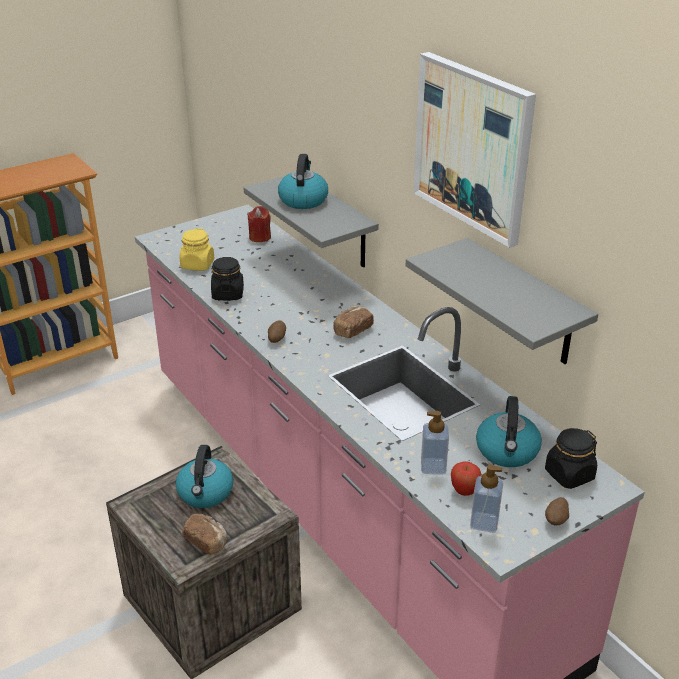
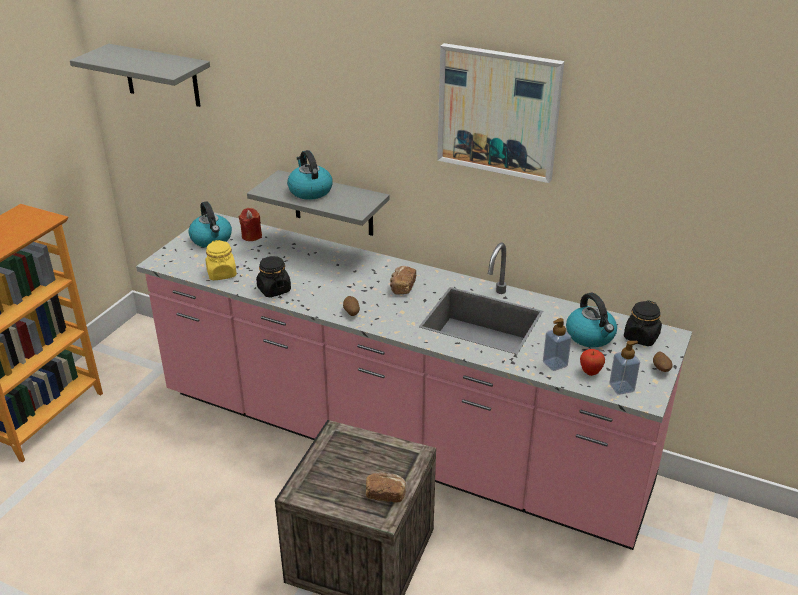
camera: 30 degrees left, 0 degrees up
kettle [176,445,233,508] -> kettle moved to [188,201,232,248]
grey shelf [406,238,598,364] -> grey shelf moved to [70,44,210,107]

